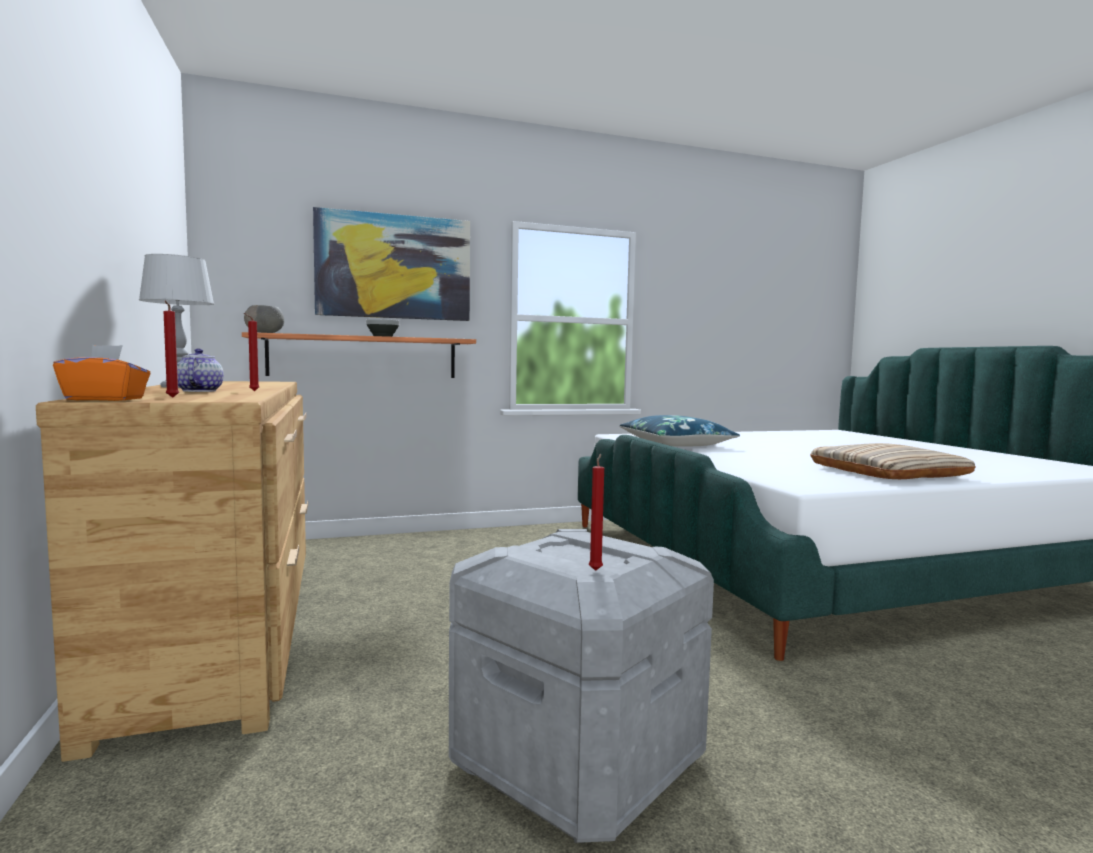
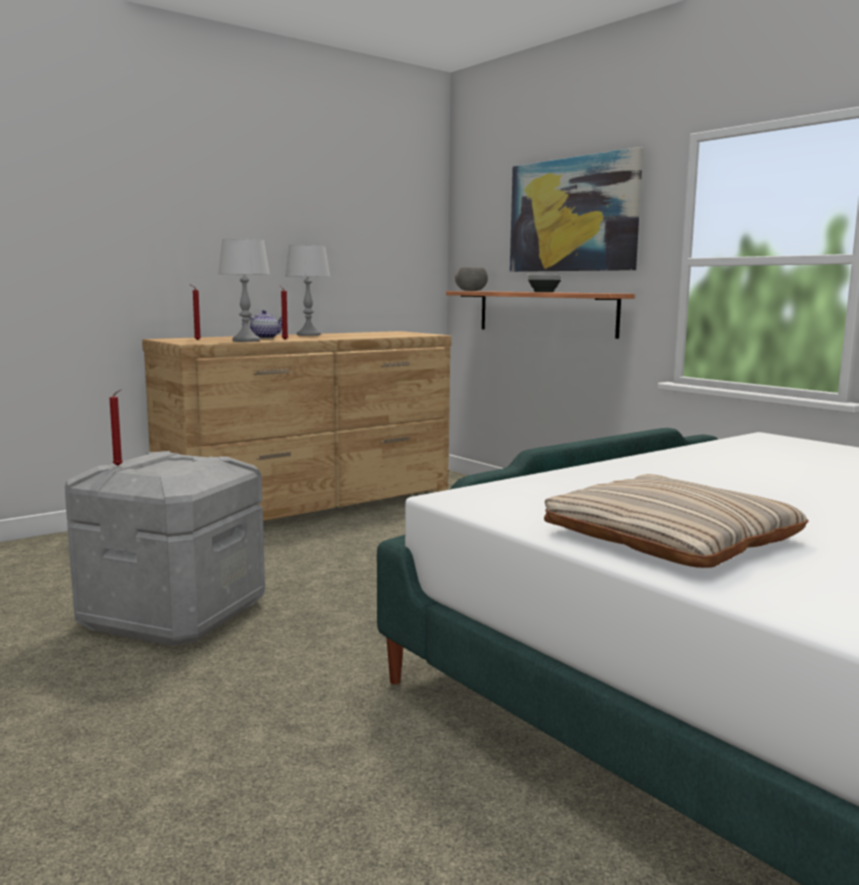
camera: 70 degrees right, 5 degrees up
orange tissue box [53,345,151,401] -> none
blue pillow [619,415,740,447] -> none
none -> grey table lamp [218,239,270,342]

